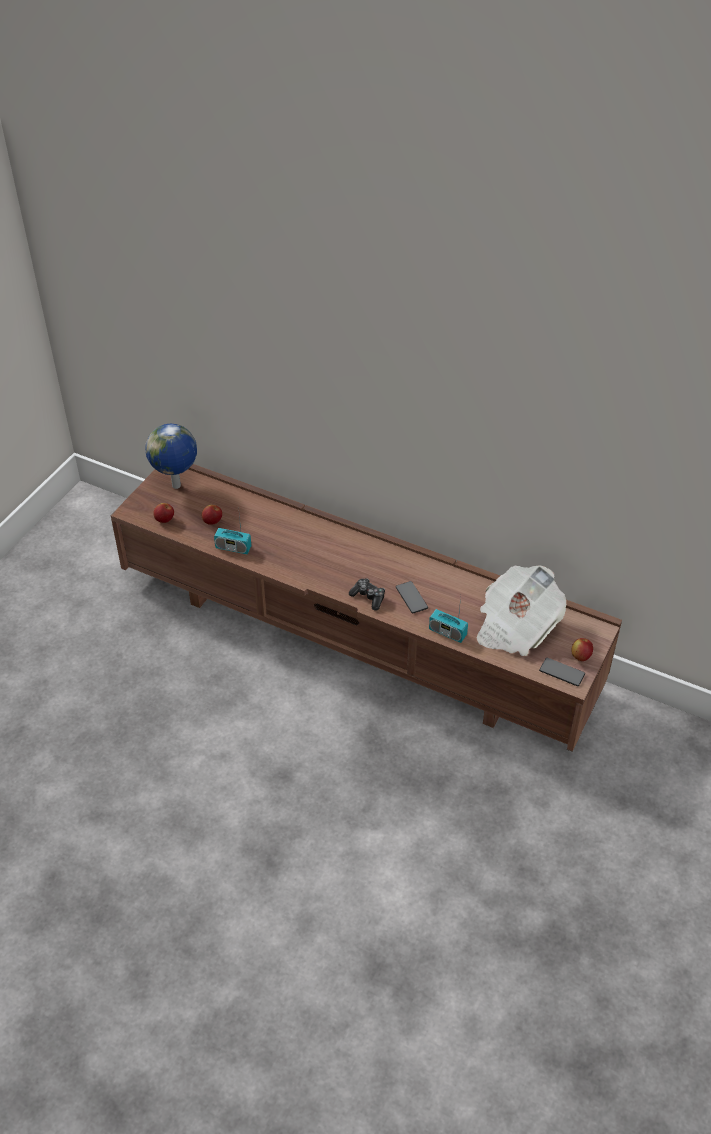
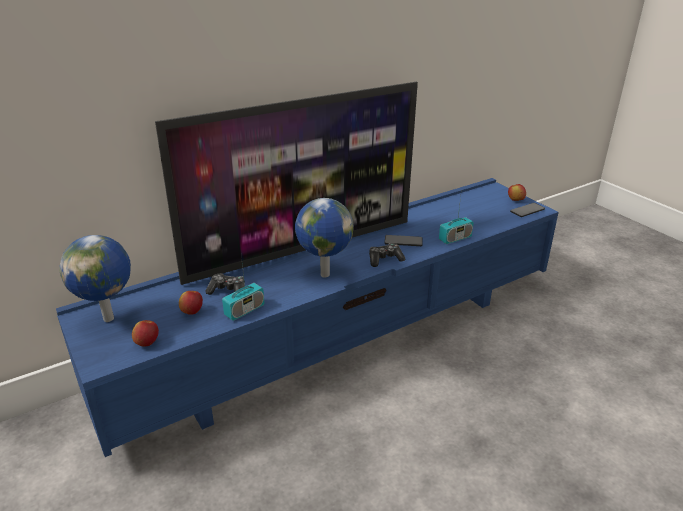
camera: 60 degrees left, 15 degrees down
brown tv stand [111,464,622,752] -> blue tv stand [56,178,559,457]
newspaper [477,565,566,656] -> none
none -> television [155,82,418,285]
none -> game controller [205,274,245,295]
none -> globe [295,198,354,278]

